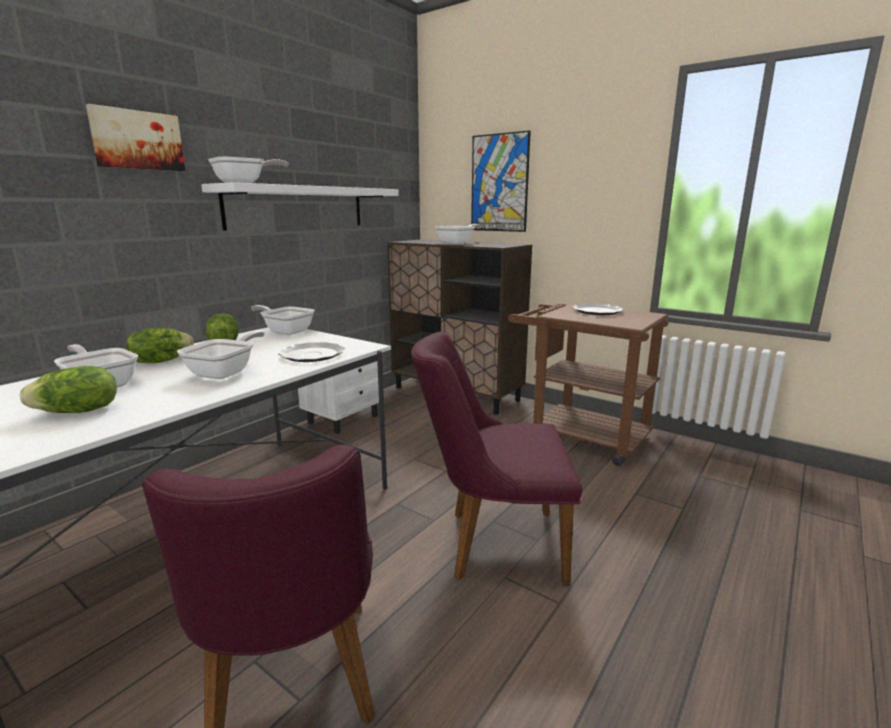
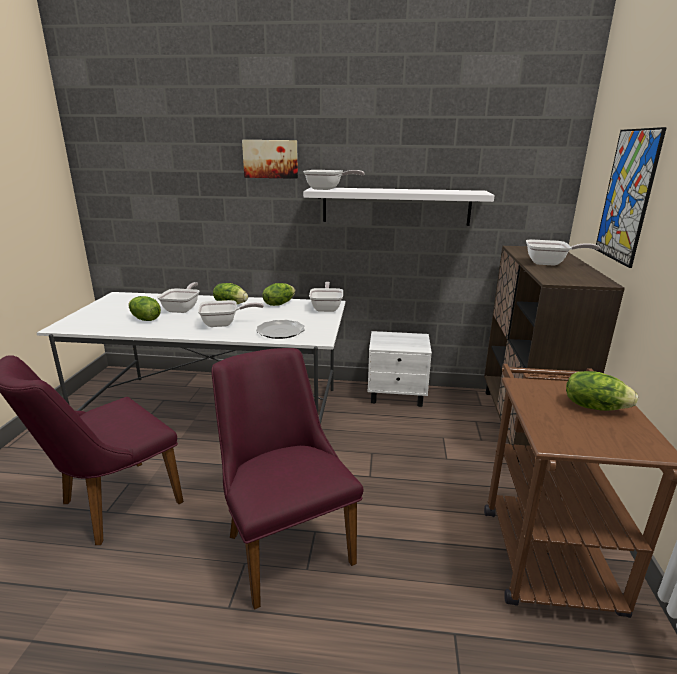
camera: 60 degrees right, 5 degrees up
plate [572,303,624,315] -> lettuce [566,371,638,411]

